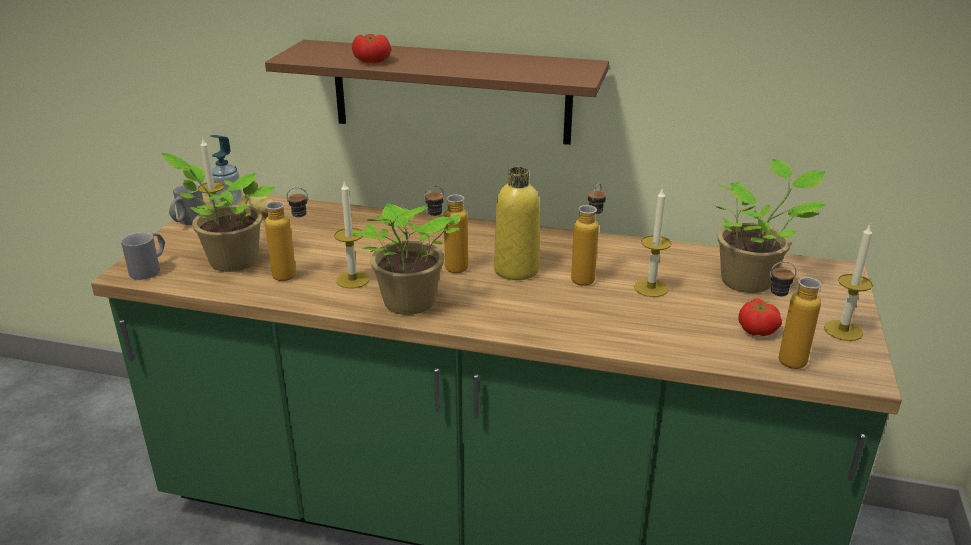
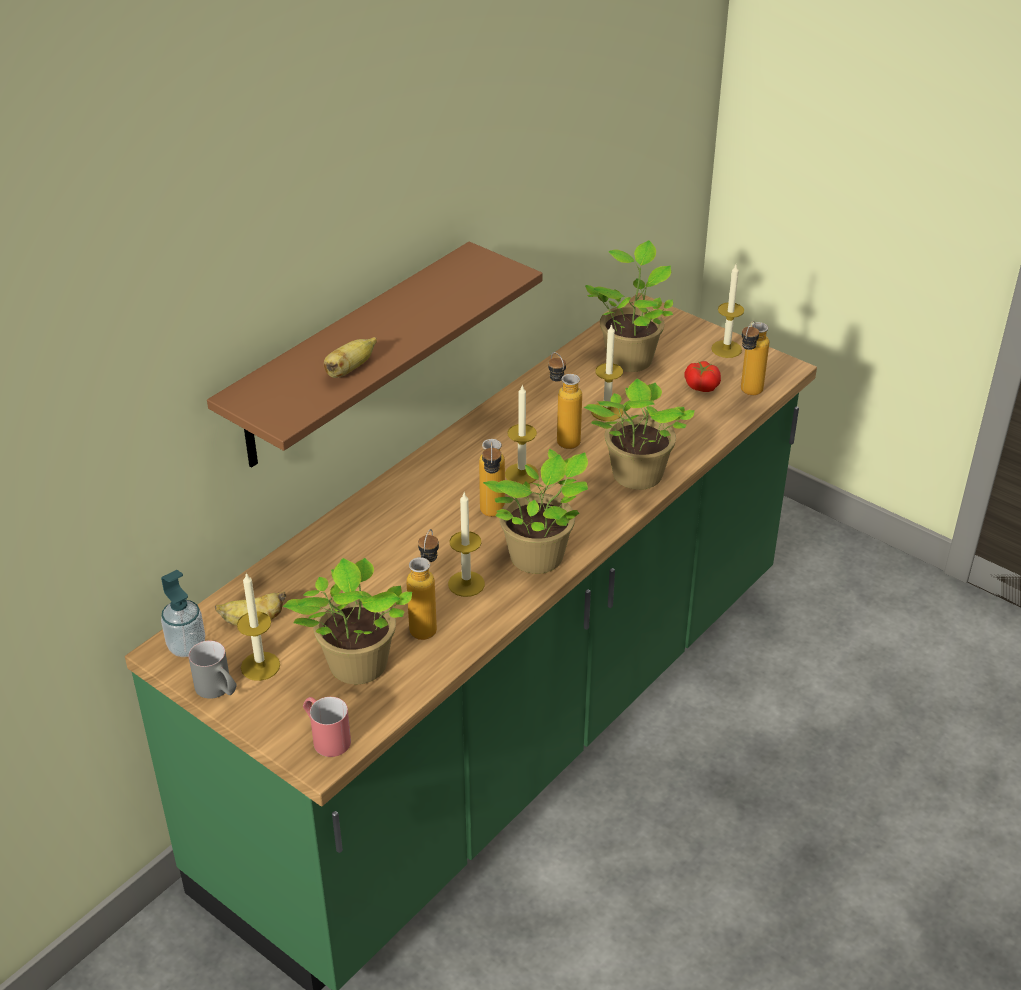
camera: 65 degrees left, 10 degrees up
grey mug [121,232,165,280] -> red mug [303,697,351,757]
tomato [352,34,391,63] -> banana [324,337,377,378]
yellow bottle [494,167,540,280] -> candle [505,384,539,484]
none -> potted plant [584,379,695,490]

